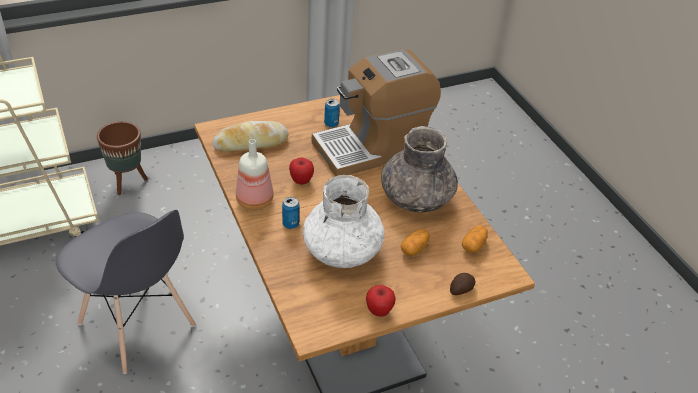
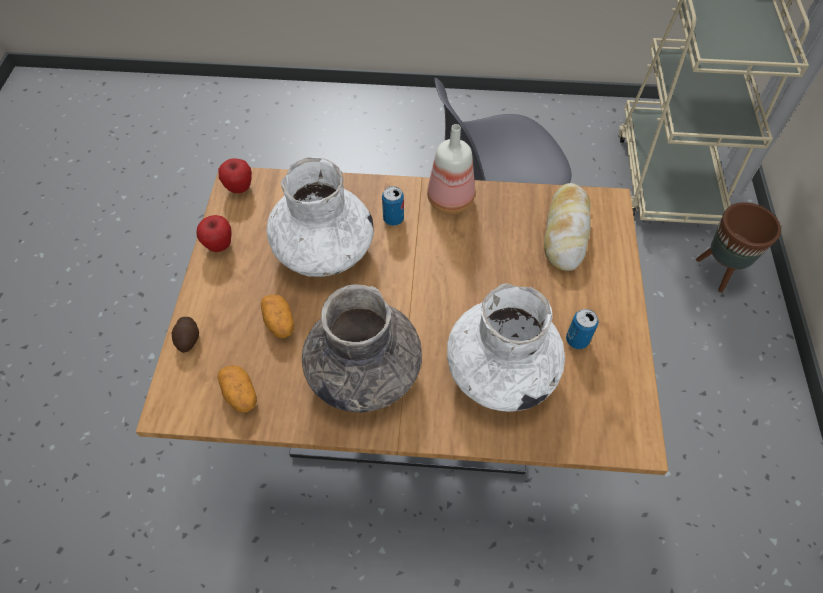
camera: 120 degrees right, 15 degrees up
apple [289,158,314,185] -> apple moved to [218,158,252,193]
coffee machine [312,49,441,176] -> white vase [447,283,565,412]

